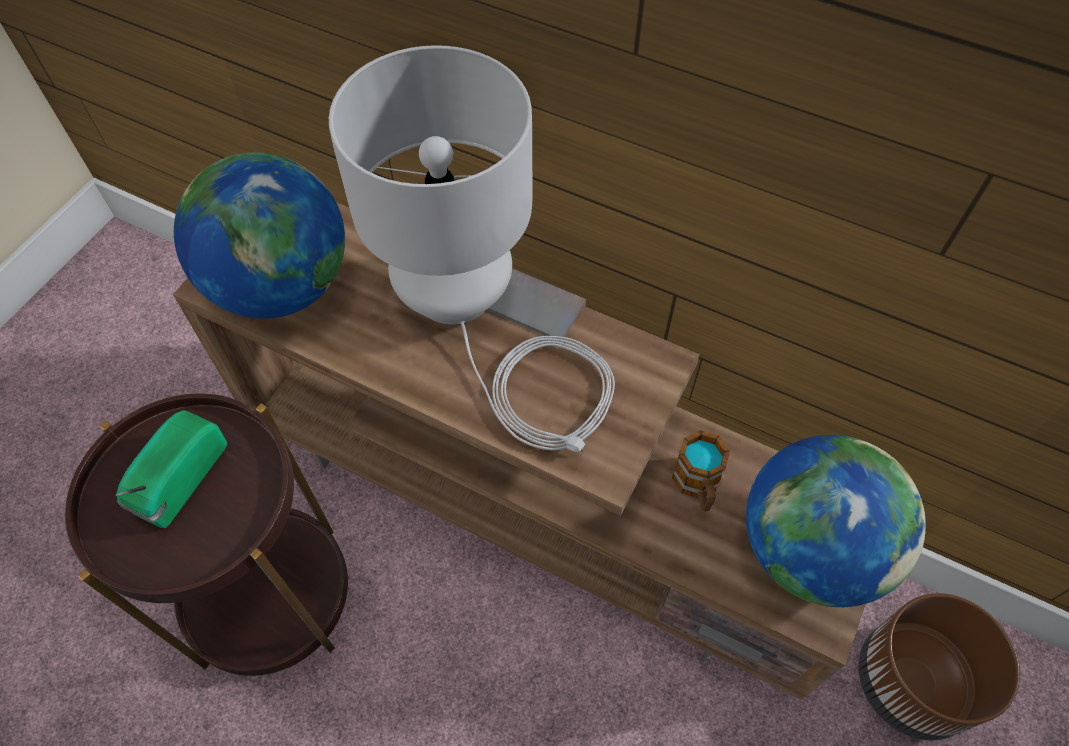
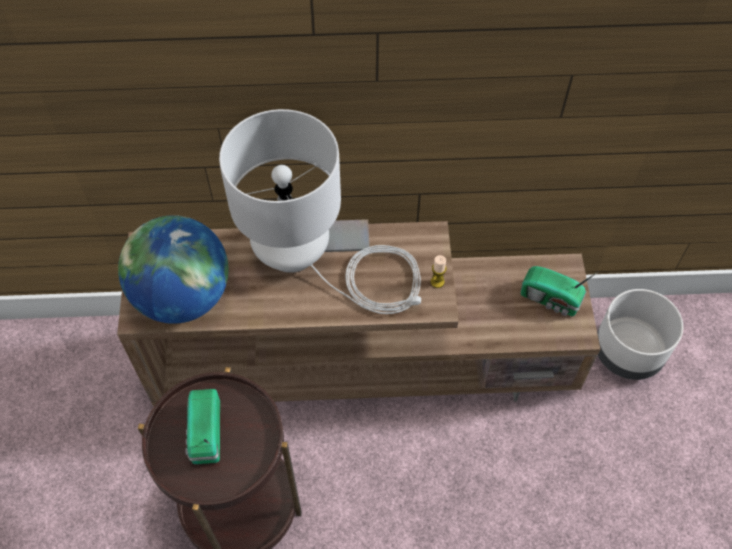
camera: 30 degrees left, 0 degrees up
mug [672,430,730,511] -> none
globe [746,435,926,607] -> radio [521,266,599,316]
brown planter [858,593,1020,740] -> grey planter [597,289,683,380]
none -> candle [430,255,447,288]

